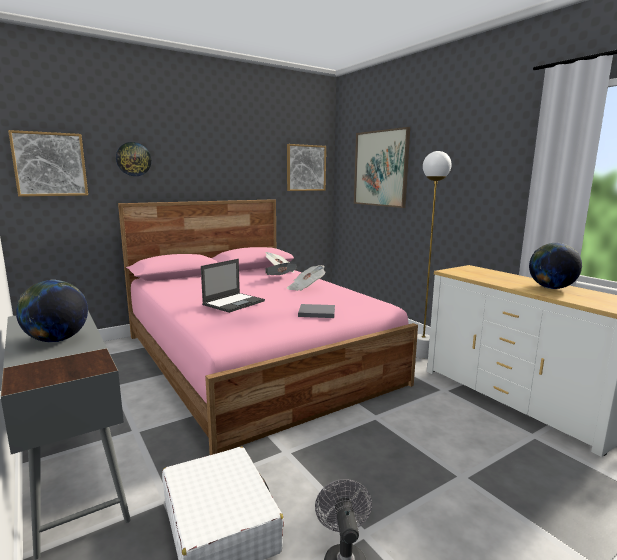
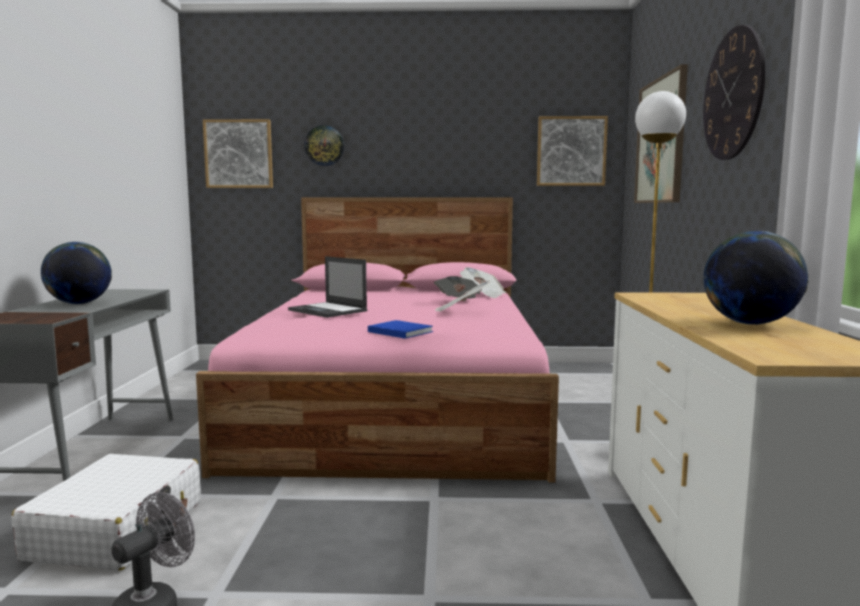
camera: 35 degrees right, 5 degrees down
laptop [201,259,265,313] -> laptop turned 60 degrees clockwise [288,256,367,318]
grey book [298,304,335,318] -> blue book [368,320,433,339]
none -> wall clock [703,25,765,160]

